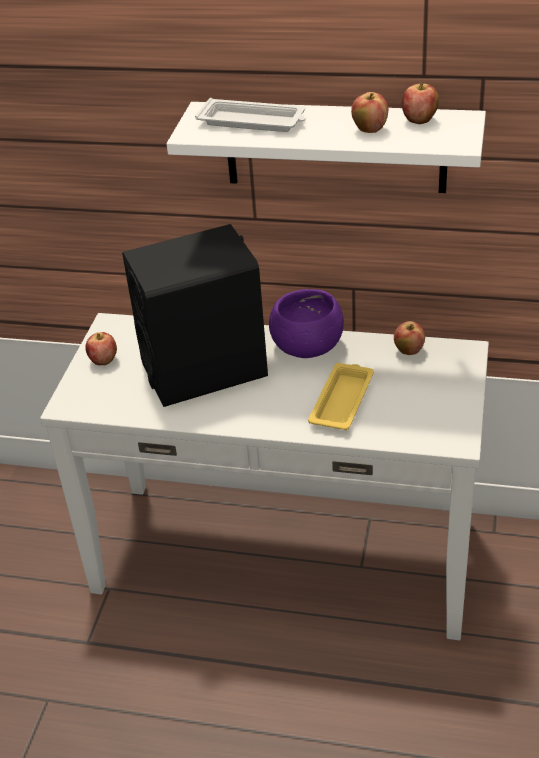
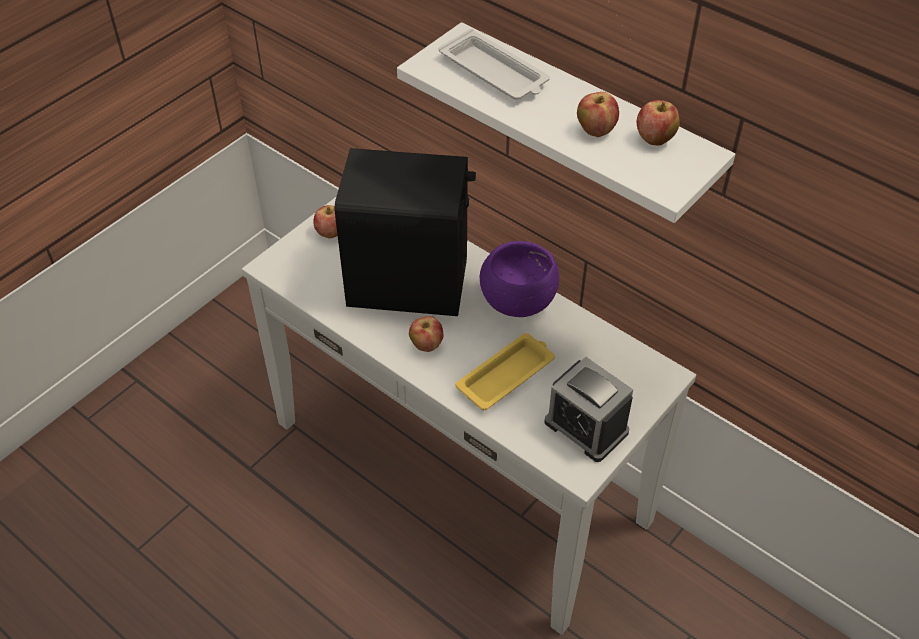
camera: 25 degrees right, 10 degrees up
apple [394,321,425,355] -> apple moved to [409,316,443,352]
none -> alarm clock [544,357,633,462]

